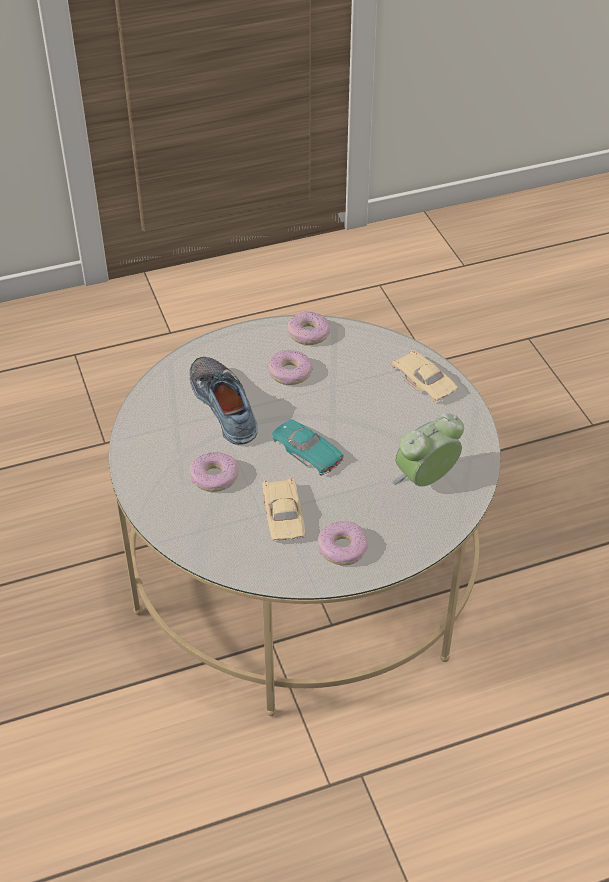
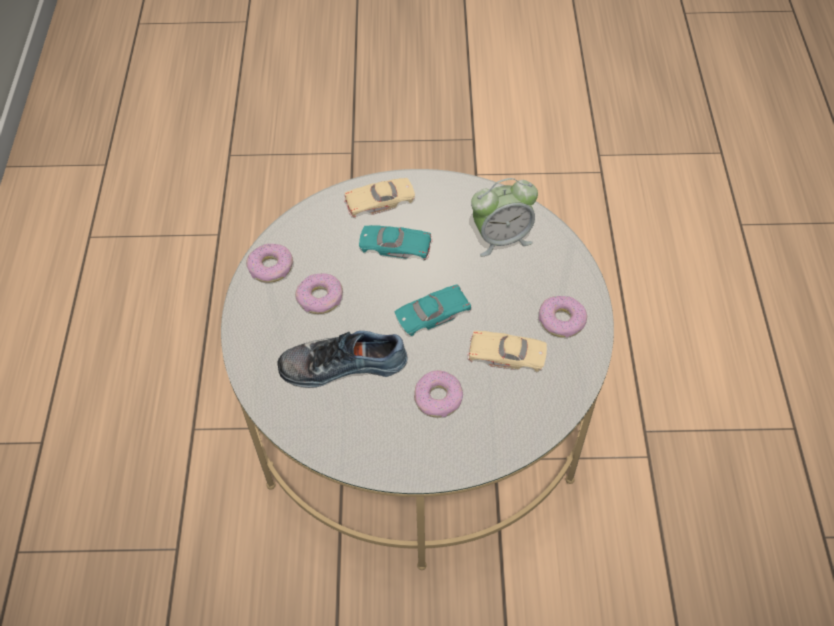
camera: 70 degrees left, 10 degrees up
alarm clock [392,413,464,487] -> alarm clock turned 90 degrees counterclockwise [471,178,538,256]
none -> turquoise toy car [359,225,432,260]

